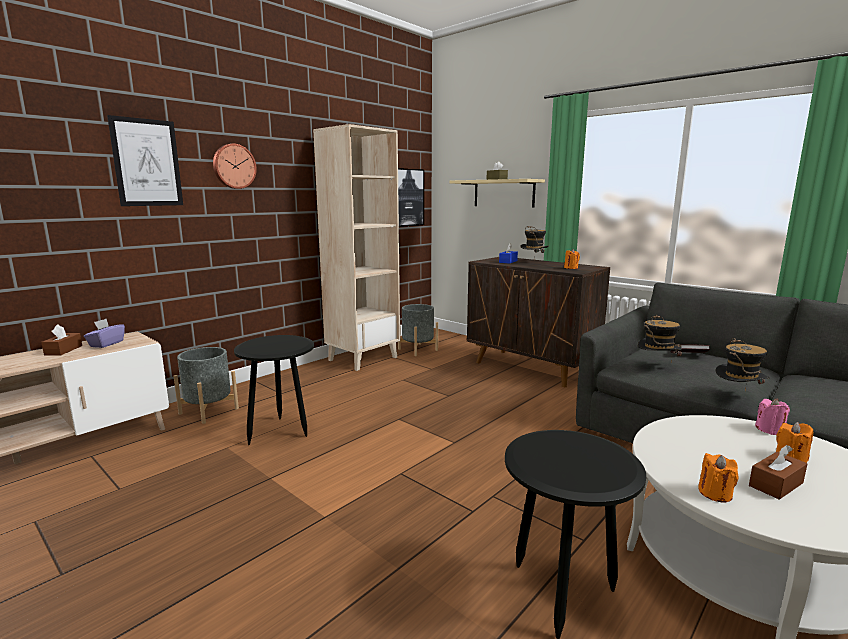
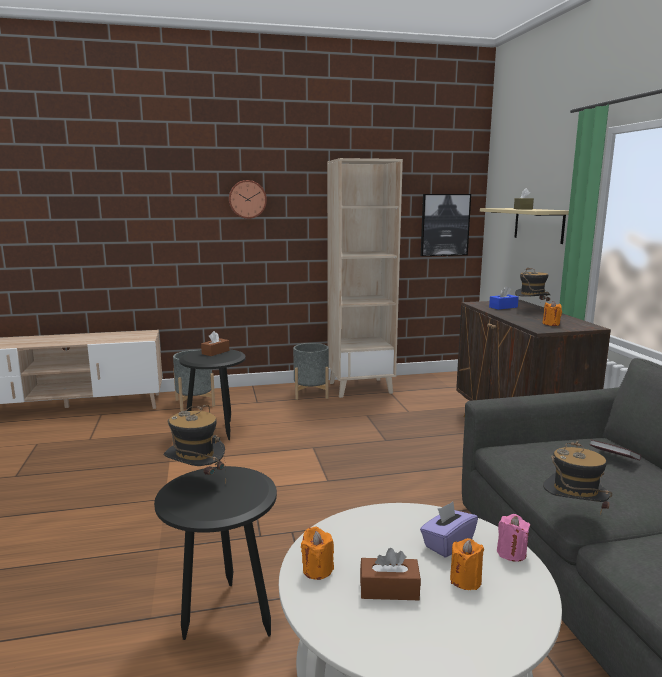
camera: 35 degrees right, 0 degrees up
brown tissue box [41,324,82,356] -> brown tissue box moved to [201,331,229,356]
purple tissue box [84,319,125,348] -> purple tissue box moved to [420,502,478,558]
picture [107,115,183,206] -> none
grey planter [398,304,438,356] -> grey planter moved to [293,343,329,400]
hat [637,315,682,362] -> hat moved to [163,405,226,483]

